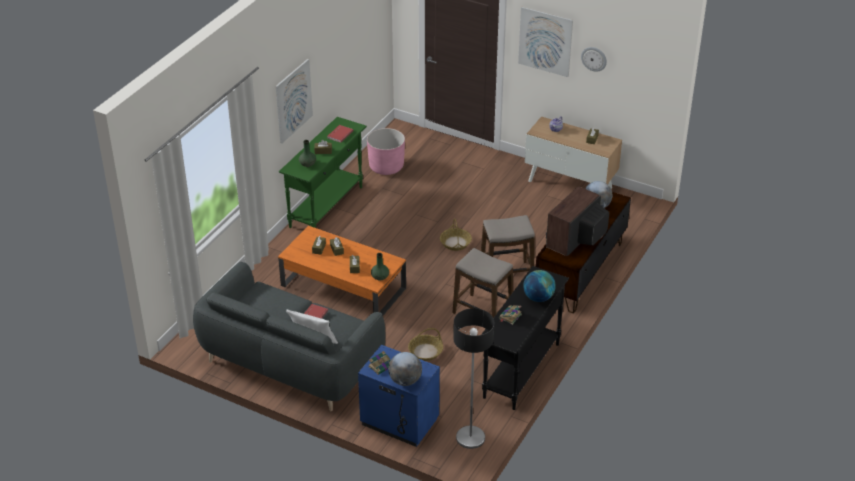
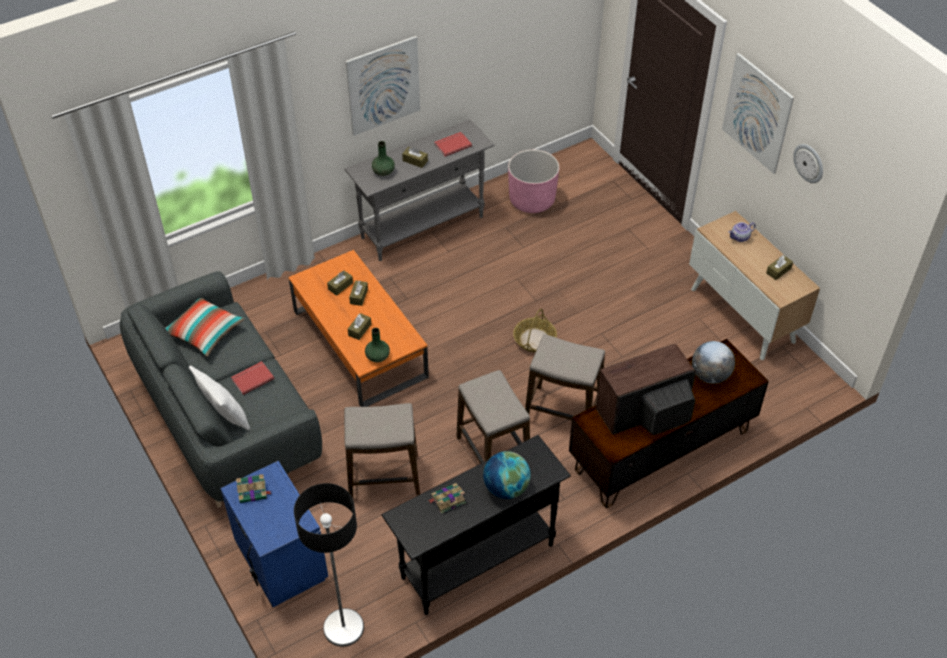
camera: 30 degrees right, 10 degrees up
green console table [279,117,367,228] -> grey console table [344,119,495,261]
globe [388,352,422,386] -> none
basket [408,328,443,361] -> stool [344,403,420,498]
none -> pillow [165,298,244,357]

